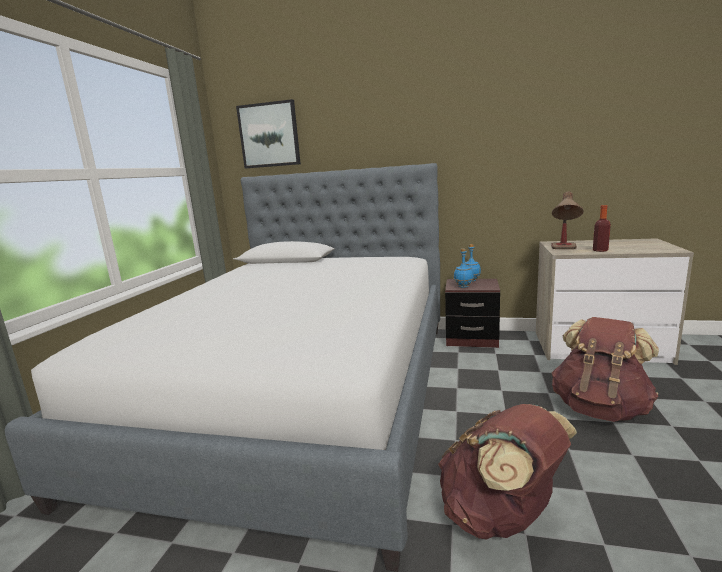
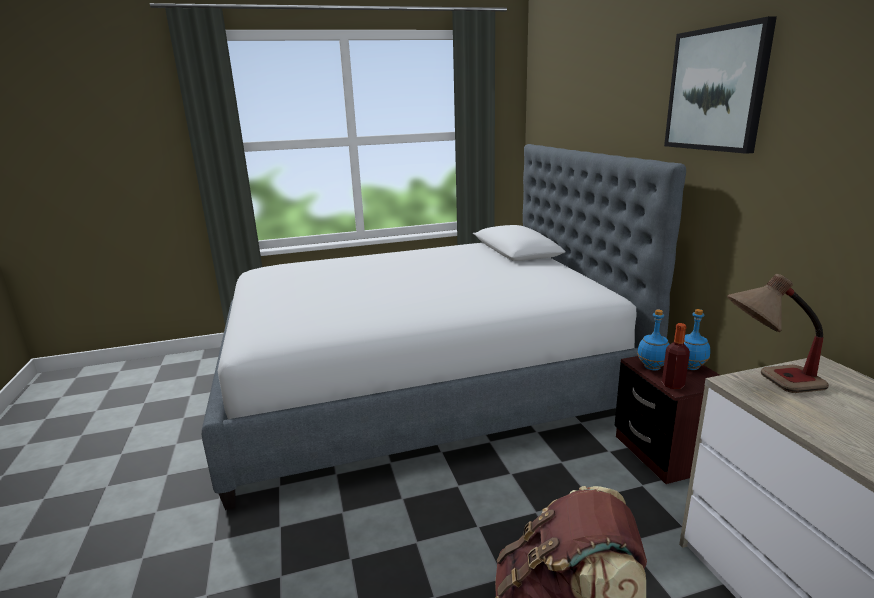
camera: 60 degrees right, 5 degrees up
picture [236,99,301,168] -> picture moved to [664,16,777,154]
brown backpack [438,404,577,540] -> none
bottle [593,205,611,252] -> bottle moved to [662,323,690,389]

